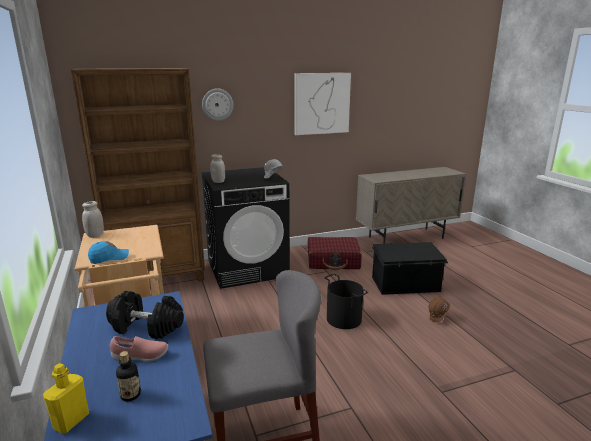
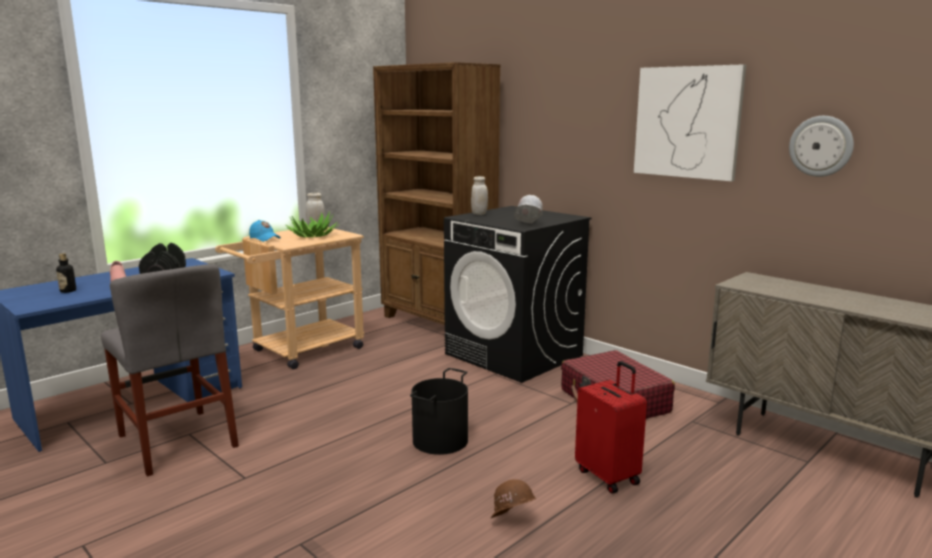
camera: 65 degrees right, 5 degrees down
yellow bottle [43,363,89,433] -> none
wall clock [202,88,233,121] -> wall clock moved to [789,116,854,177]
black storage box [372,242,448,295] -> red suitcase [575,361,647,494]
none -> potted plant [286,211,339,238]

